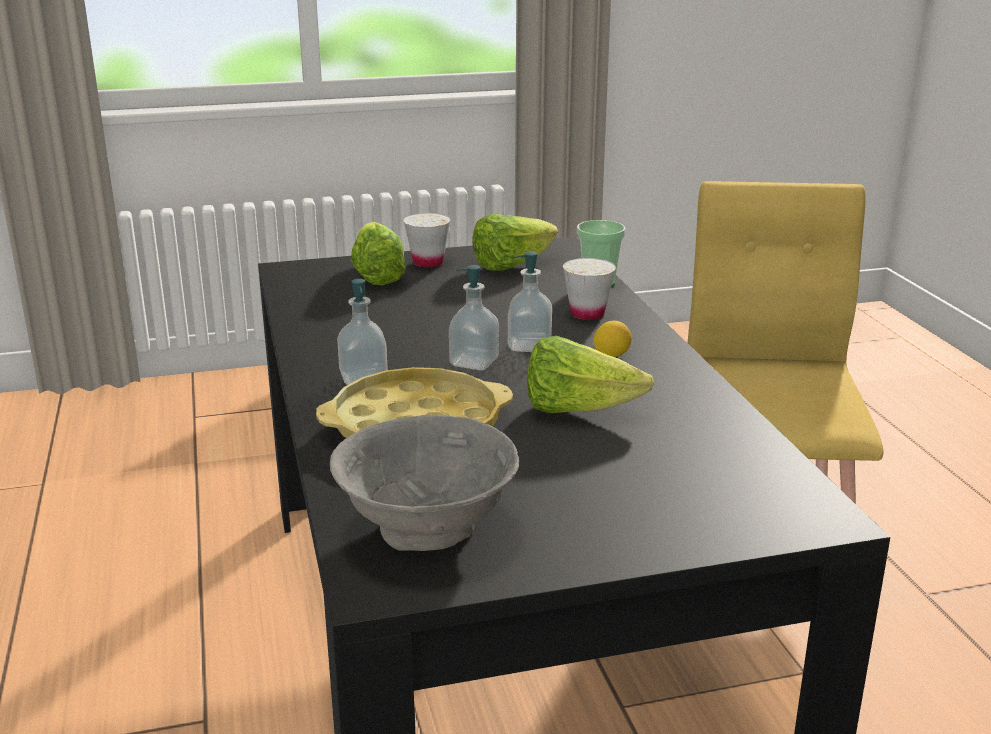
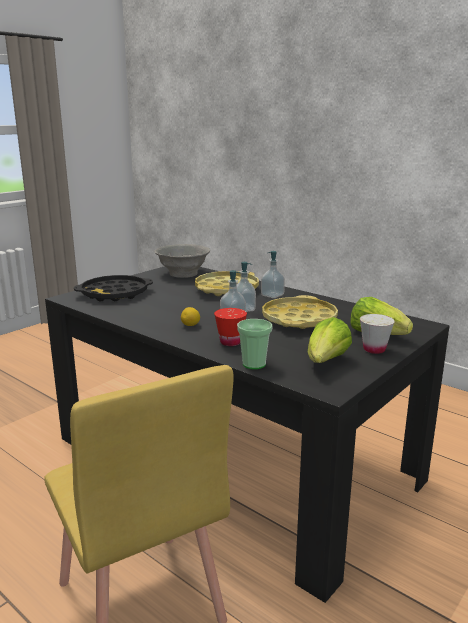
camera: 145 degrees right, 5 degrees down
lettuce [528,336,654,413] -> none
white cup [563,258,616,320] -> red cup [214,308,247,346]
none -> black tray [74,275,153,301]
none -> yellow tray [262,295,338,329]

